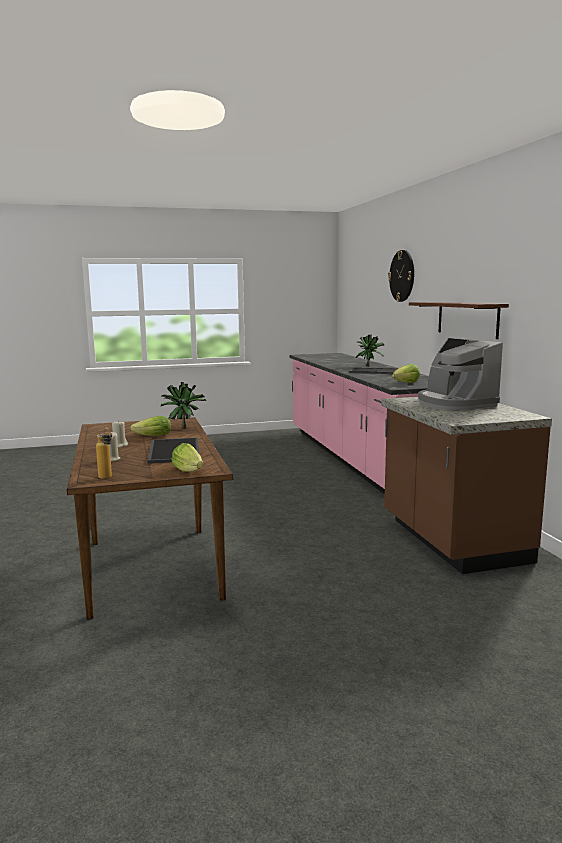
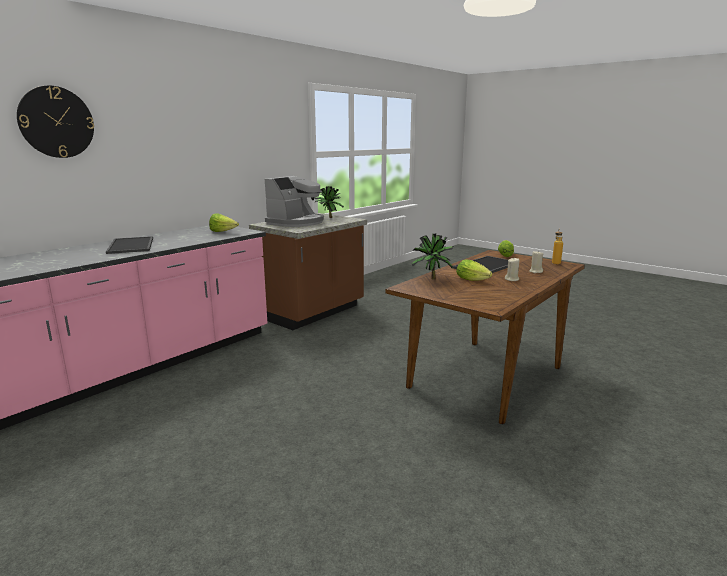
camera: 125 degrees left, 5 degrees up
potted plant [356,335,384,367] -> potted plant moved to [314,186,344,218]
brown shelf [409,302,509,339] -> none

